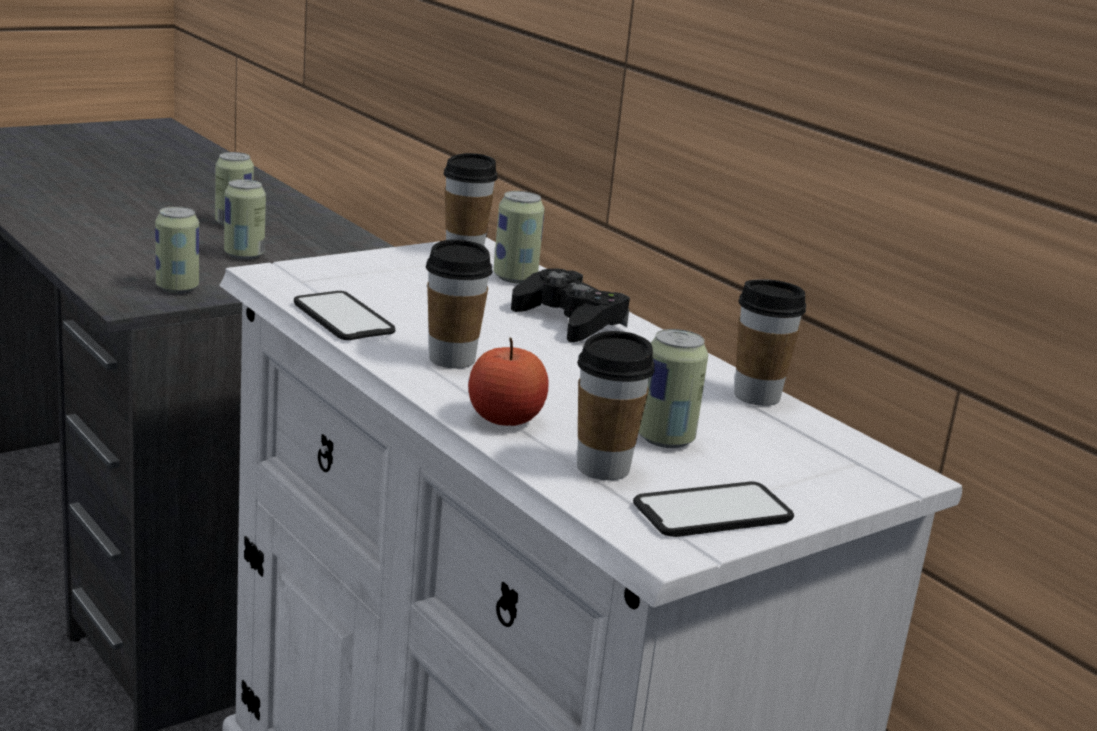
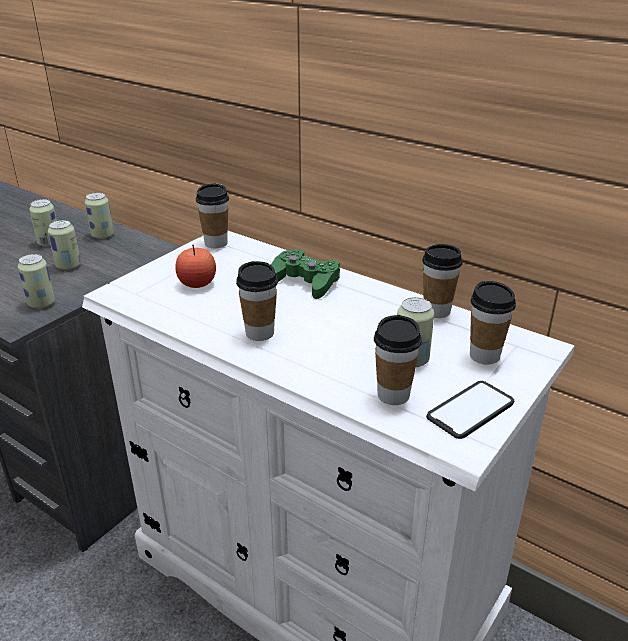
camera: 15 degrees left, 10 degrees up
phone [294,291,395,340] -> none
apple [468,338,548,426] -> apple moved to [175,245,216,288]
can [493,191,545,284] -> can moved to [85,193,114,239]
black game controller [511,268,630,342] -> green game controller [271,249,340,299]
none -> cup [470,281,516,365]

